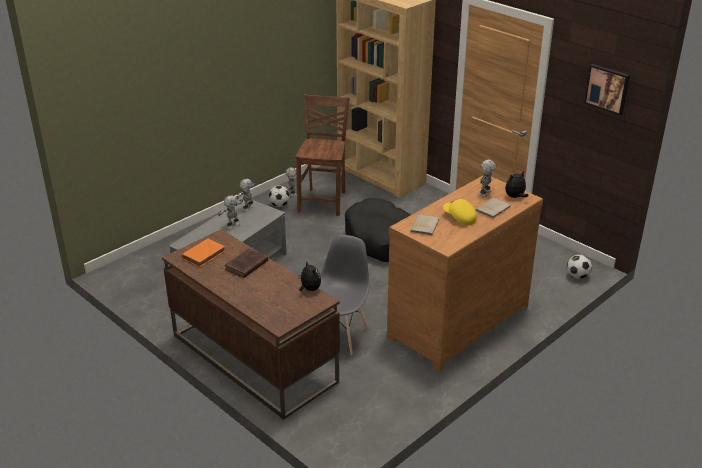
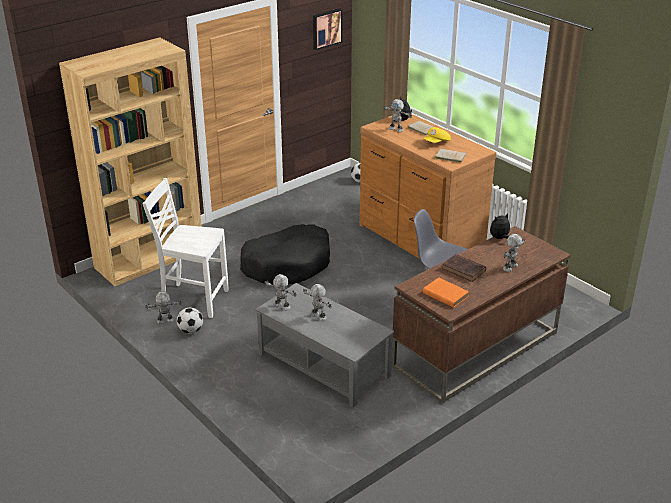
camera: 85 degrees left, 0 degrees up
brown chair [295,94,350,216] -> white chair [142,178,229,318]
none -> toy robot [503,234,525,272]

